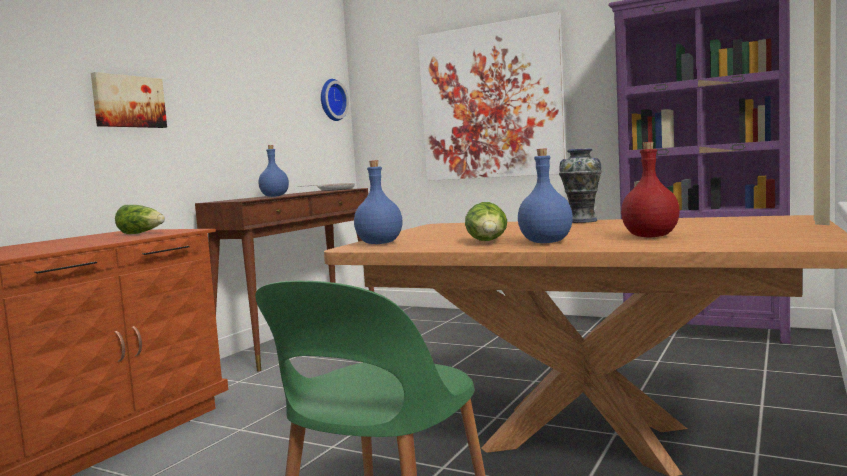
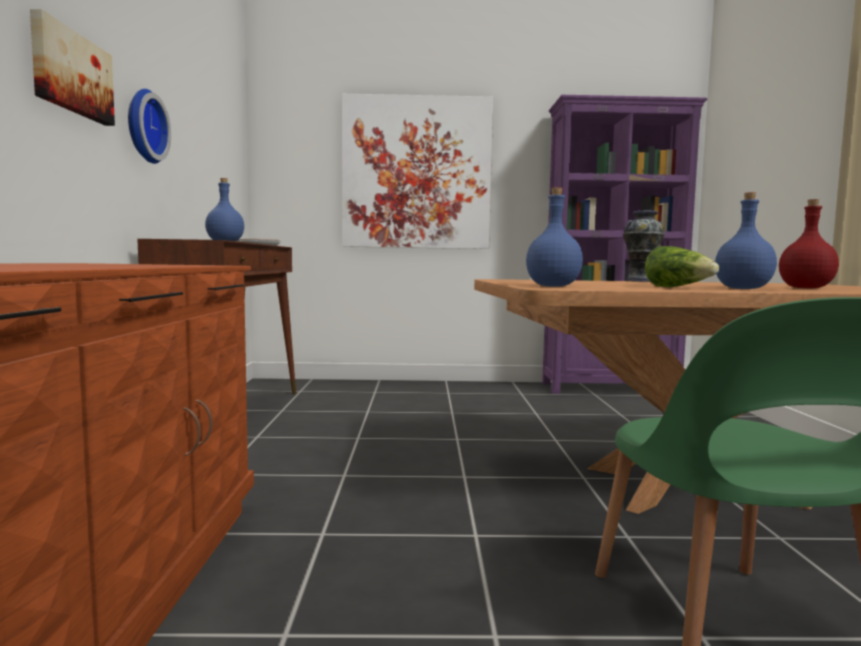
camera: 30 degrees left, 0 degrees up
lettuce [115,205,165,234] -> none
wall clock [321,79,349,121] -> wall clock moved to [128,89,171,164]

